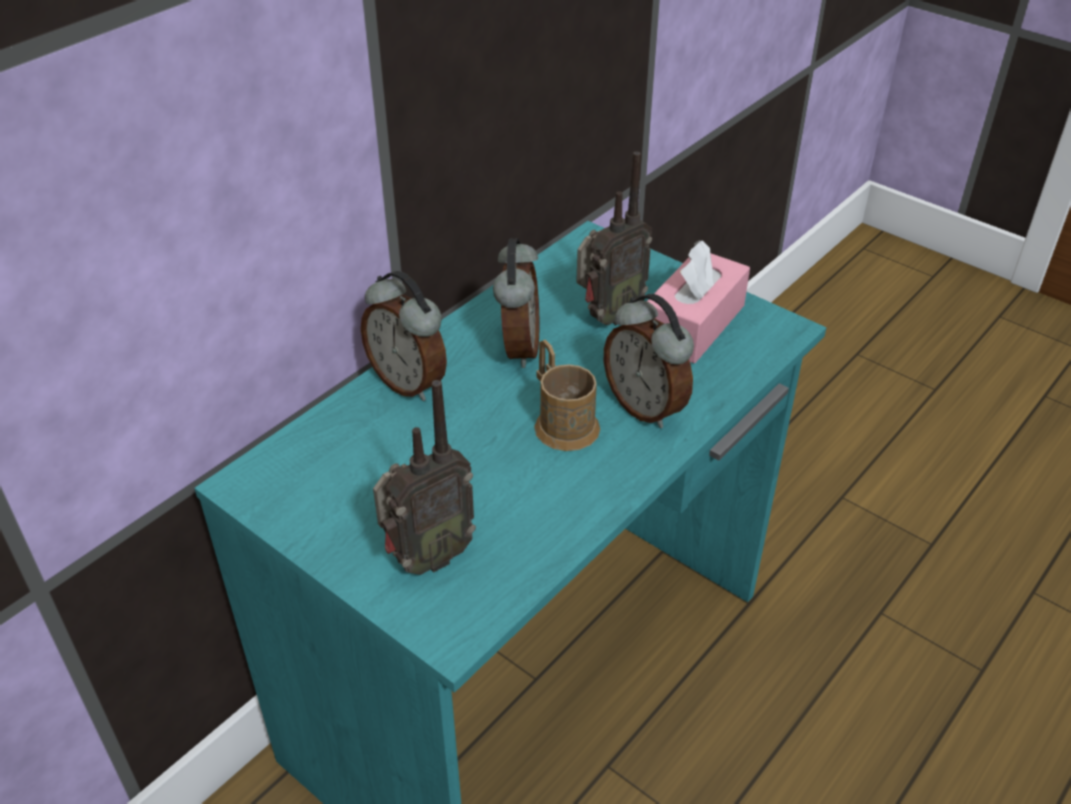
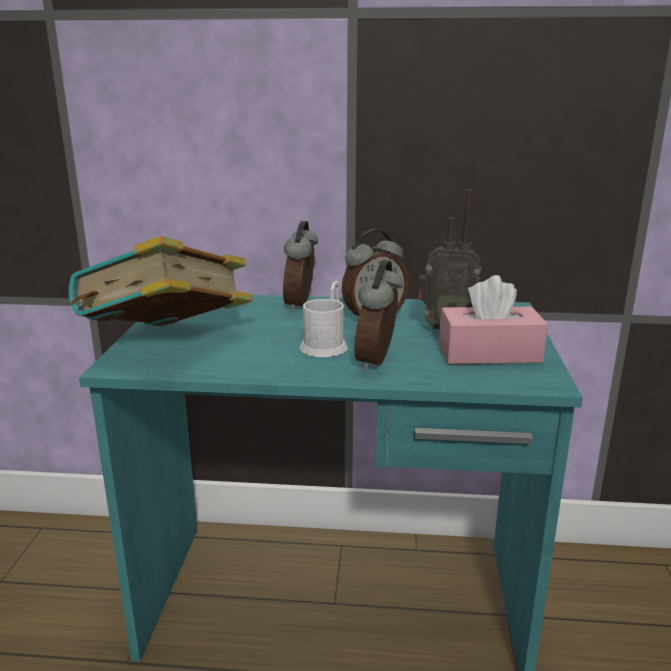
camera: 55 degrees right, 20 degrees down
radio [373,380,476,575] -> book [69,235,252,326]
brown mug [534,339,600,451] -> white mug [299,281,348,357]

